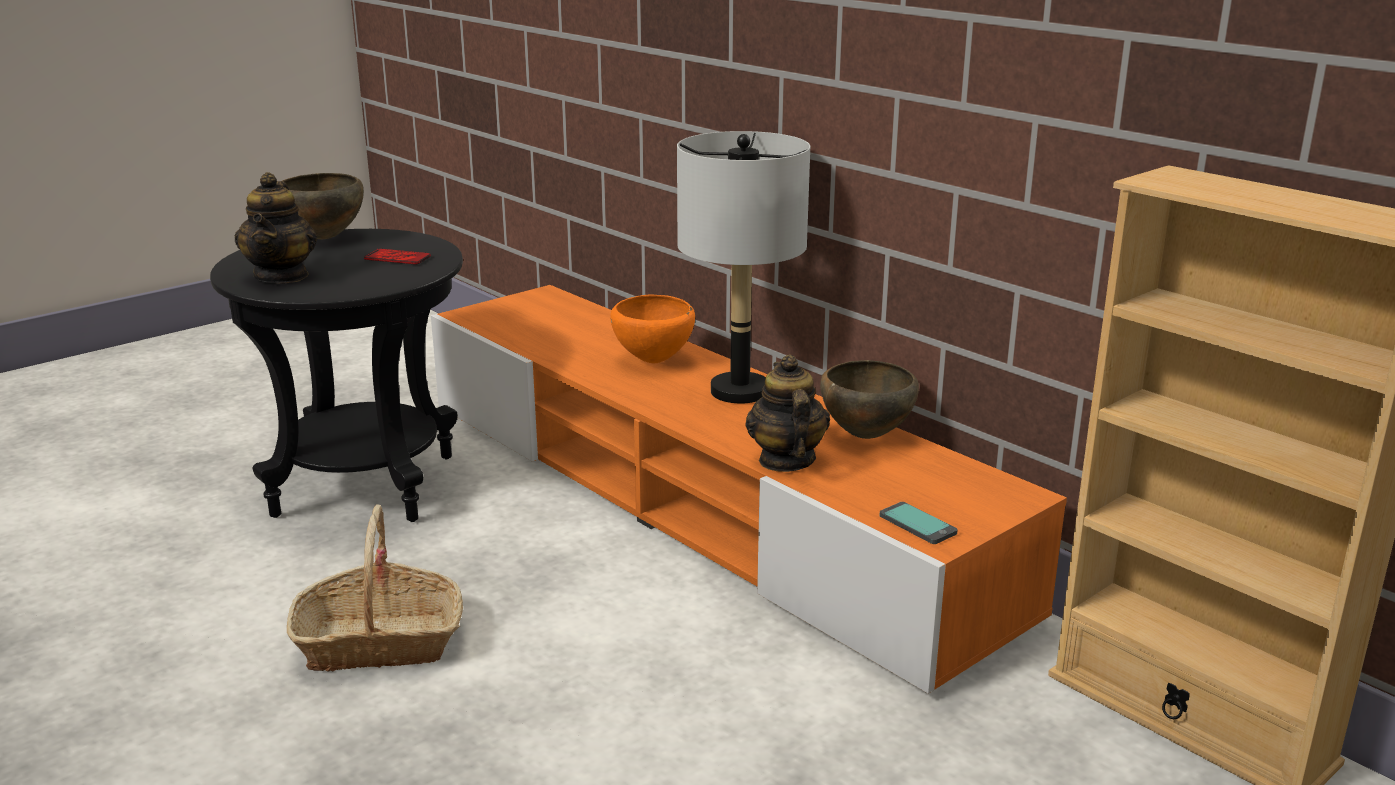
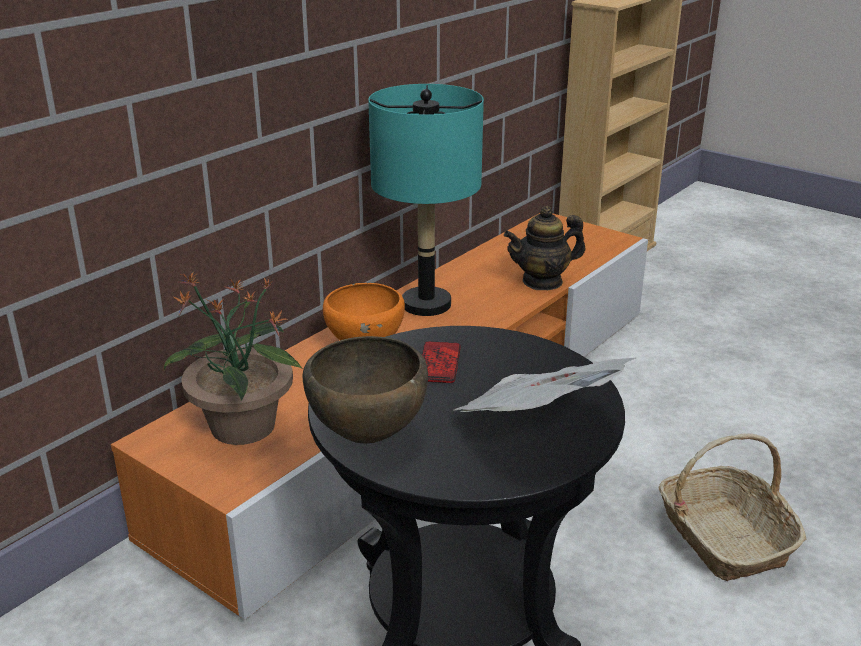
camera: 100 degrees left, 5 degrees up
teapot [235,172,317,284] -> newspaper [454,358,636,412]
grey table lamp [677,131,810,403] -> turquoise table lamp [368,84,484,316]
brown bowl [820,360,919,439] -> none
phone [879,502,958,544] -> none
none -> potted plant [164,271,302,445]

